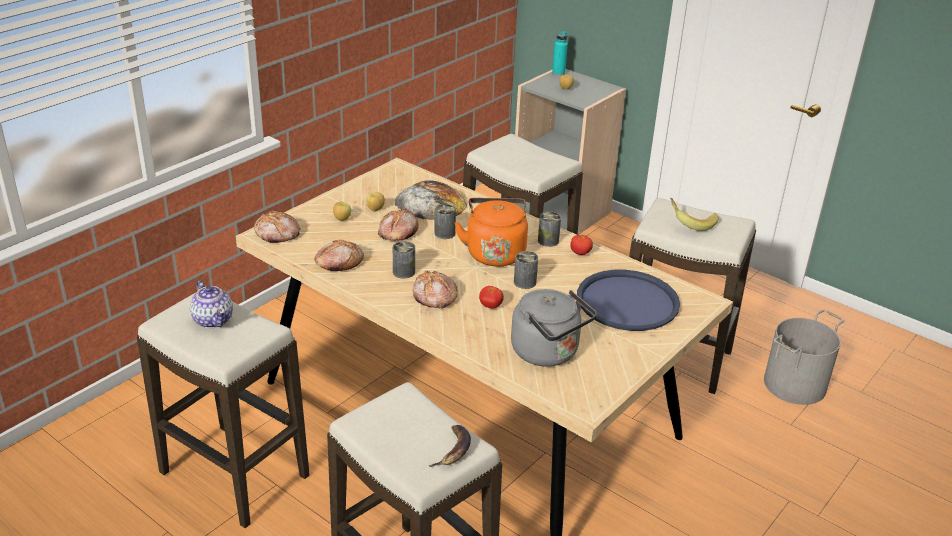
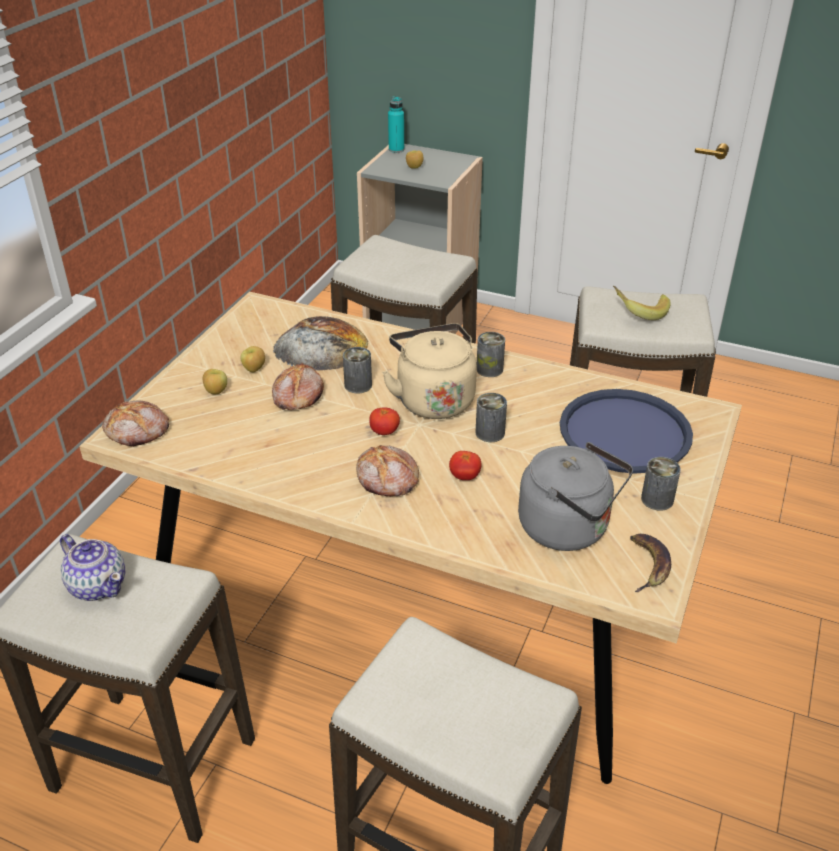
camera: 15 degrees left, 5 degrees up
bread [315,239,364,271] -> none
can [393,241,415,279] -> can moved to [641,457,681,511]
banana [429,425,471,467] -> banana moved to [630,534,671,592]
orange kettle [454,198,528,267] -> beige kettle [382,323,477,419]
tomato [570,235,593,255] -> tomato moved to [369,408,400,435]
grey bucket [764,309,845,405] -> none

